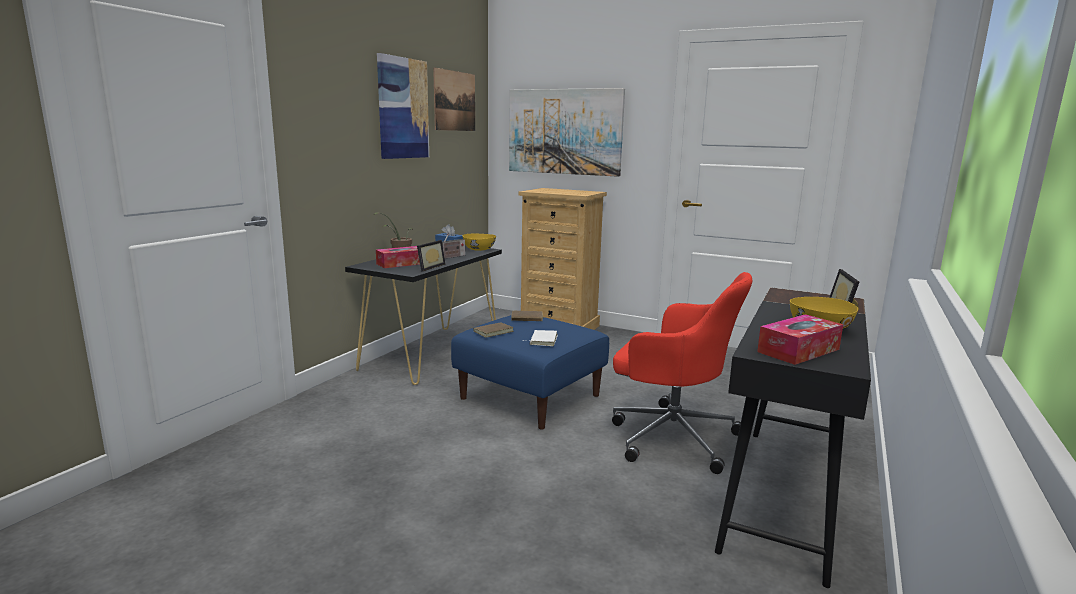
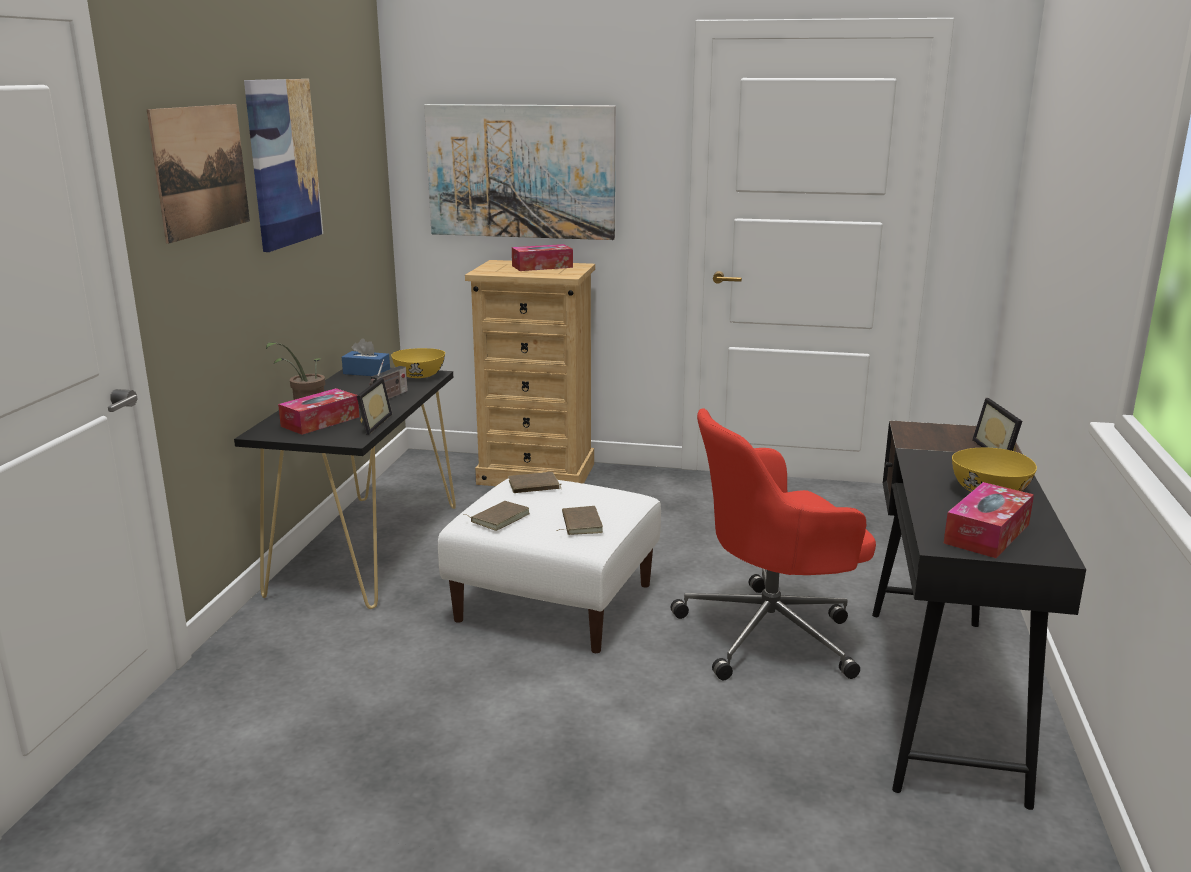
camera: 15 degrees left, 5 degrees up
picture [433,67,475,131] -> picture moved to [147,104,250,244]
blue ottoman [451,315,609,429] -> white ottoman [438,478,661,653]
white book [523,330,558,346] -> brown book [556,506,603,535]
red office chair [612,272,752,474] -> red office chair turned 150 degrees clockwise [671,409,876,680]
none -> tissue box [512,244,573,271]

